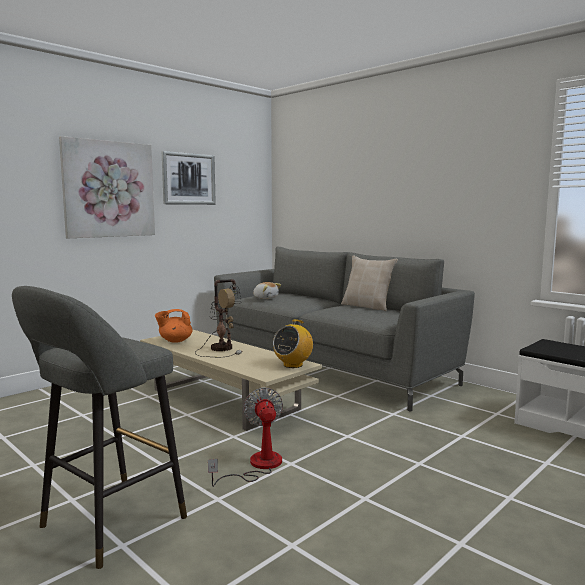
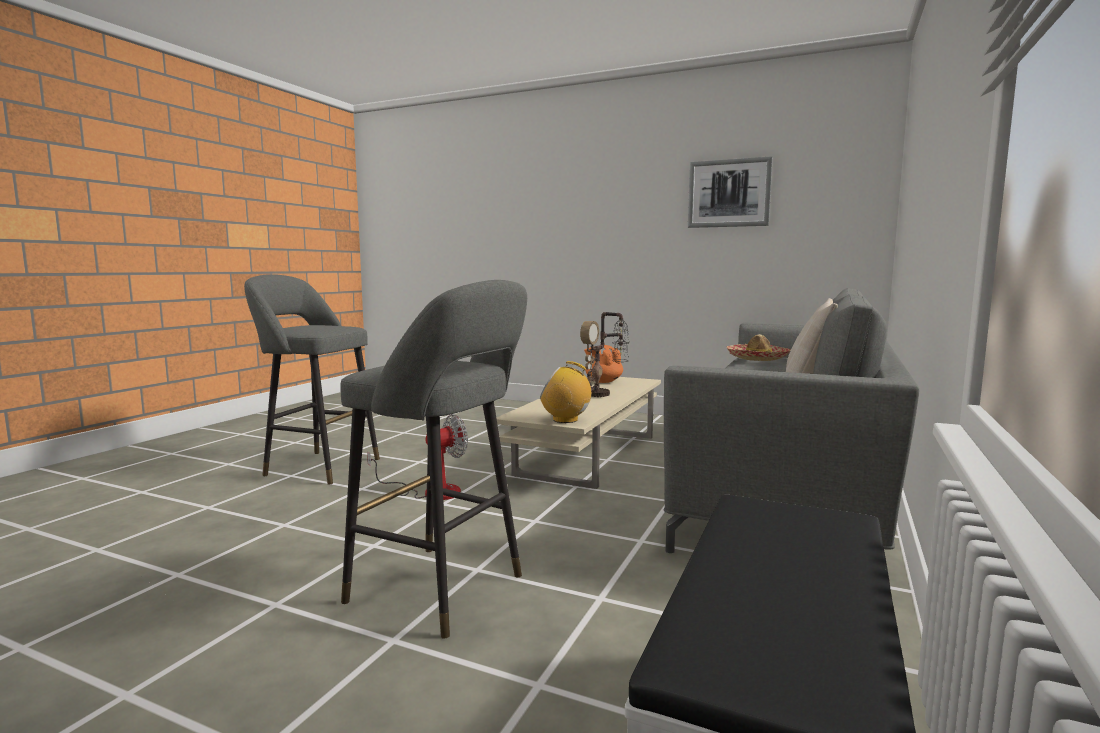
camera: 70 degrees right, 0 degrees up
picture [59,136,155,238] -> none
plush toy [253,282,281,299] -> hat [727,334,791,361]
none -> grey stool [340,280,527,639]

